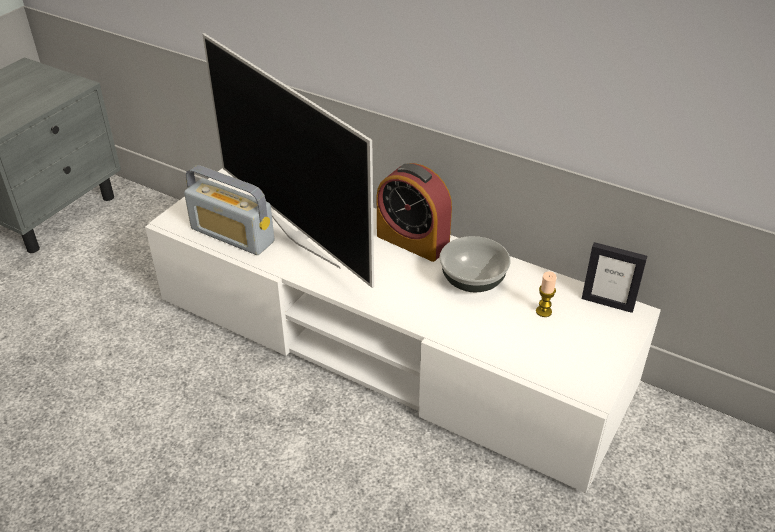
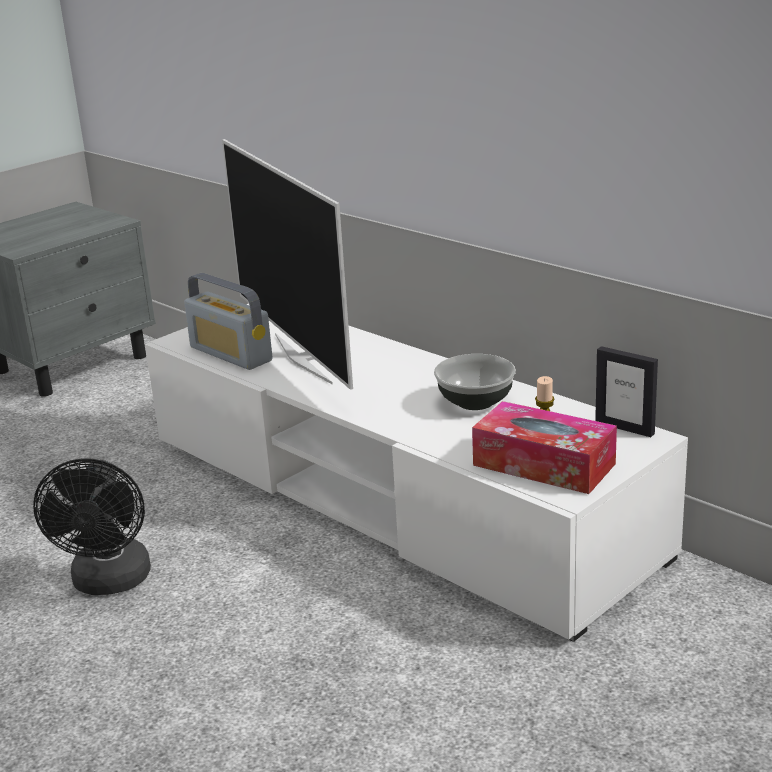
camera: 15 degrees right, 15 degrees down
alarm clock [377,163,452,262] -> none
none -> black fan [33,459,151,595]
none -> tissue box [472,401,617,494]

